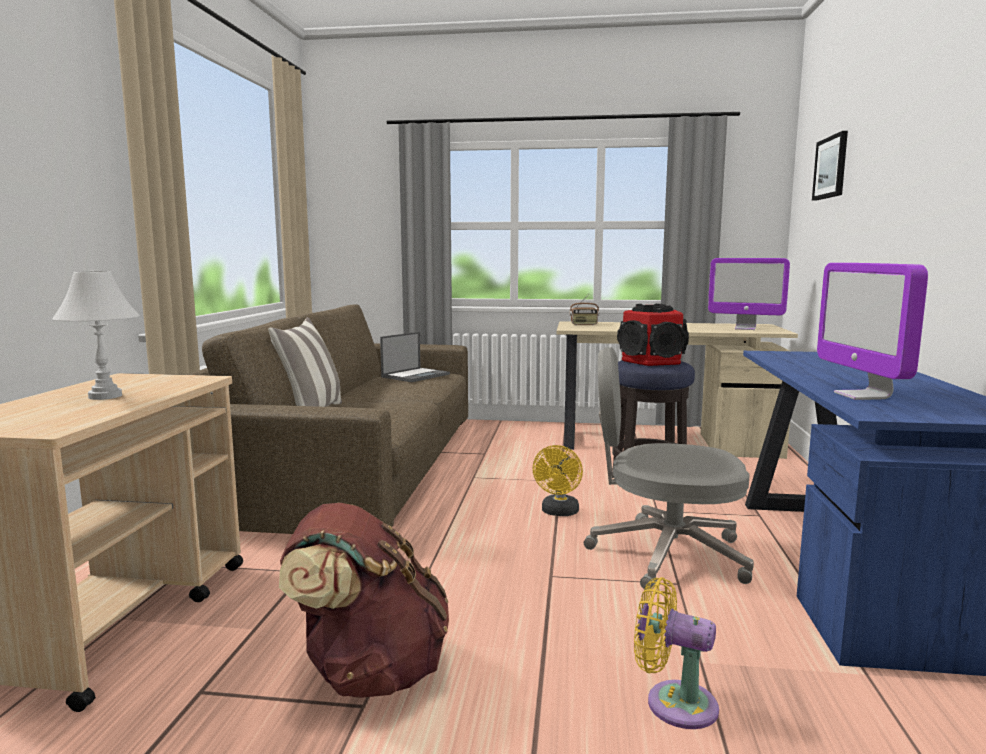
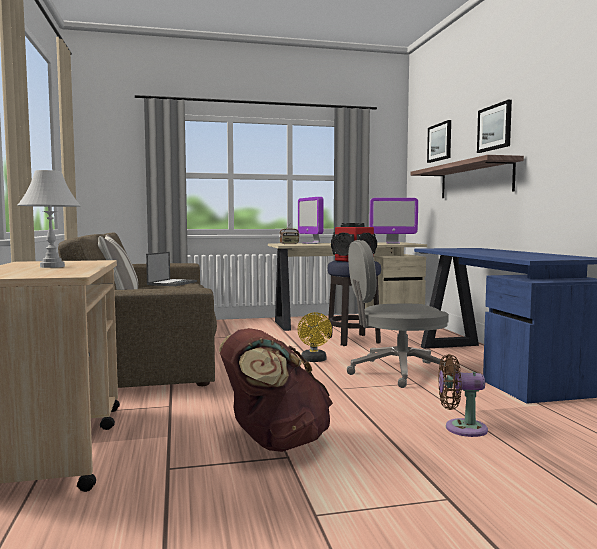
camera: 20 degrees left, 5 degrees down
yellow fan [634,577,719,729] -> brown fan [438,354,488,437]
monitor [817,263,928,400] -> monitor moved to [298,197,324,244]
none -> shelf [410,155,524,198]
none -> picture [477,100,512,153]

